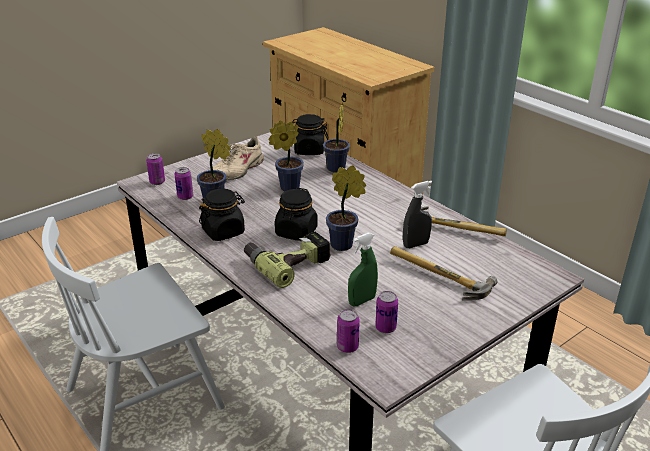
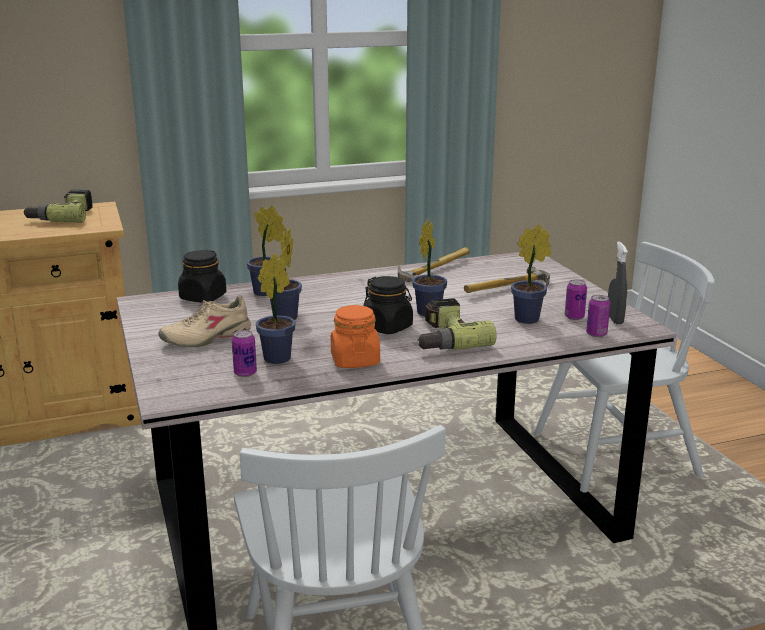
camera: 70 degrees left, 10 degrees down
can [146,153,165,185] -> none
black jar [199,189,245,241] -> orange jar [331,305,380,368]
beige shoe [210,136,264,180] -> beige shoe turned 90 degrees clockwise [158,295,251,347]
green spray bottle [348,232,378,306] -> potted plant [511,225,551,324]
grey spray bottle [403,181,432,248] -> grey spray bottle moved to [608,241,628,324]
none -> power drill [23,190,93,223]

